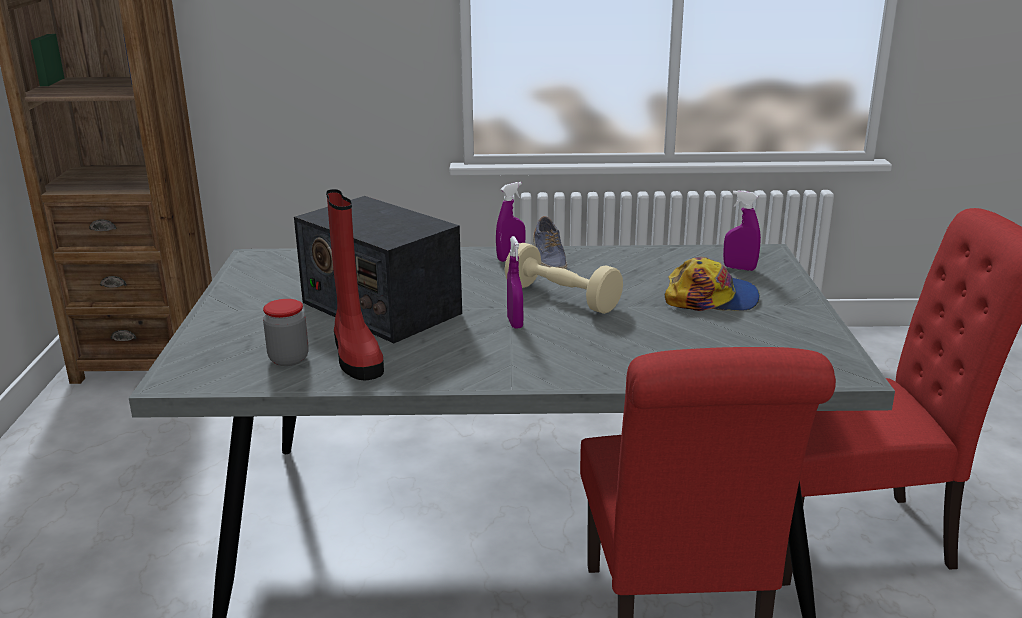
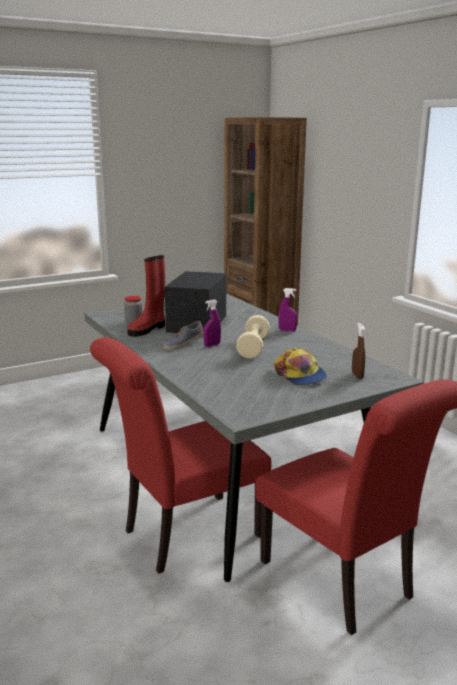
camera: 60 degrees right, 5 degrees down
shoe [533,216,568,270] -> shoe moved to [163,321,203,350]
purple spray bottle [723,190,761,271] -> brown spray bottle [352,322,365,379]

